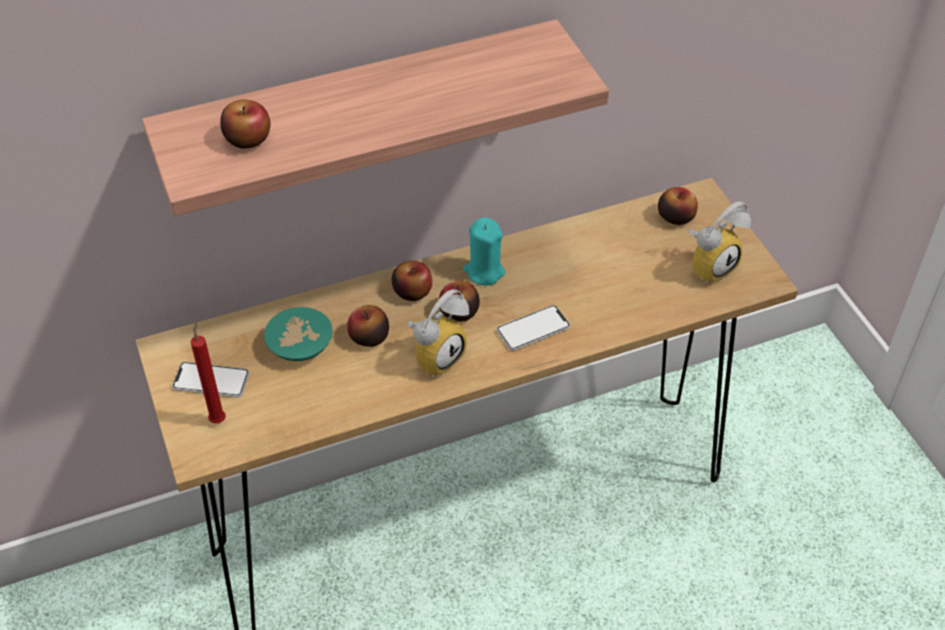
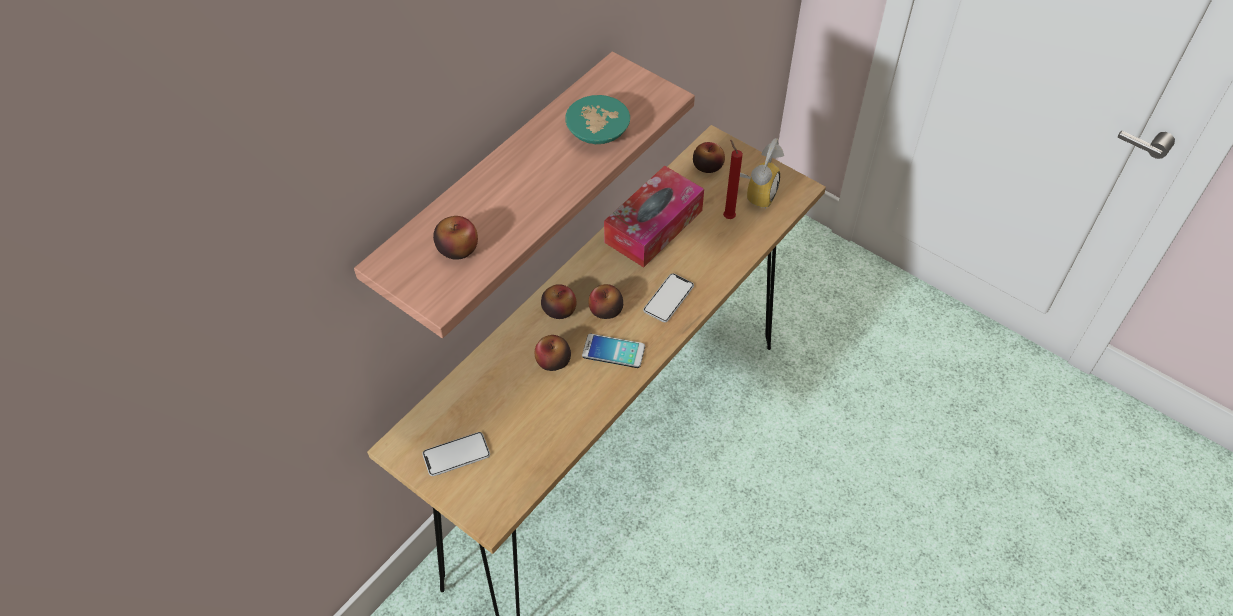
camera: 30 degrees left, 5 degrees up
red candle [191,320,226,424] -> red candle moved to [723,139,743,219]
turquoise bowl [264,307,333,361] -> turquoise bowl moved to [565,95,630,144]
alarm clock [407,290,469,378] -> phone [582,334,645,368]
turquoise candle [463,217,505,285] -> none
none -> tissue box [604,166,704,268]

